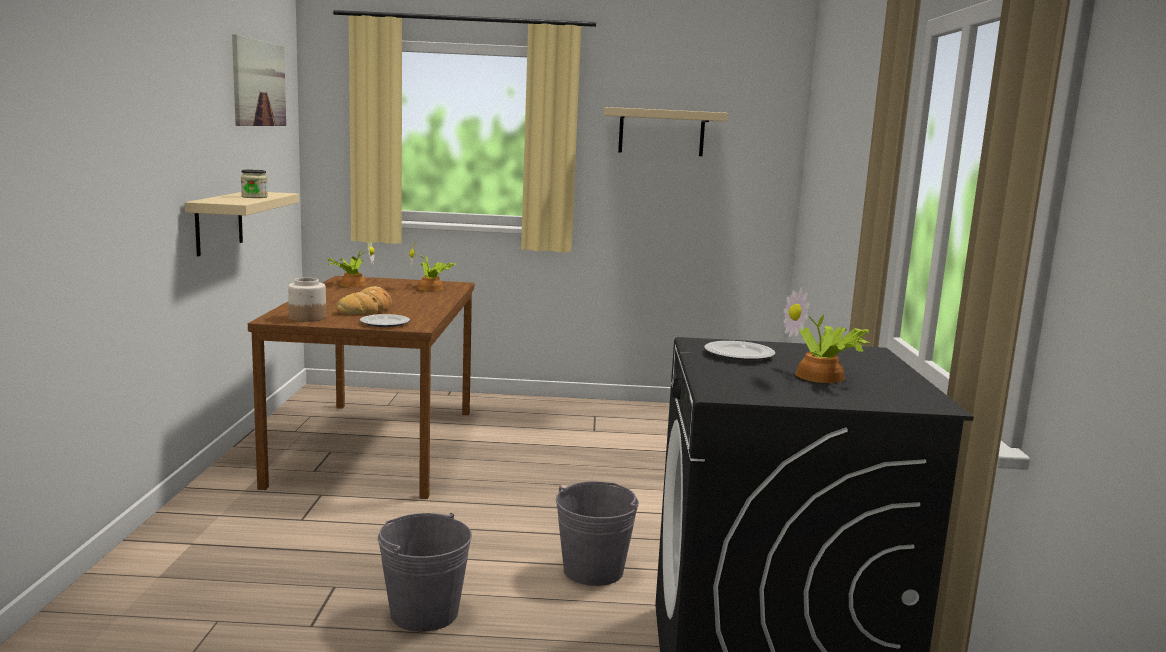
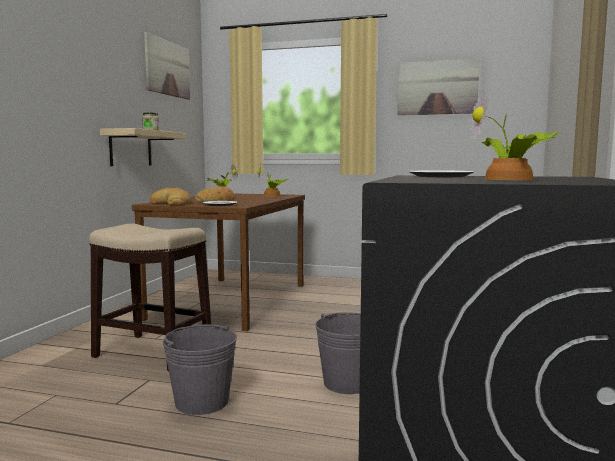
camera: 15 degrees right, 5 degrees down
jar [288,278,326,322] -> bread [150,188,191,205]
beige shelf [604,107,728,156] -> picture [397,59,480,115]
none -> stool [89,223,211,371]

